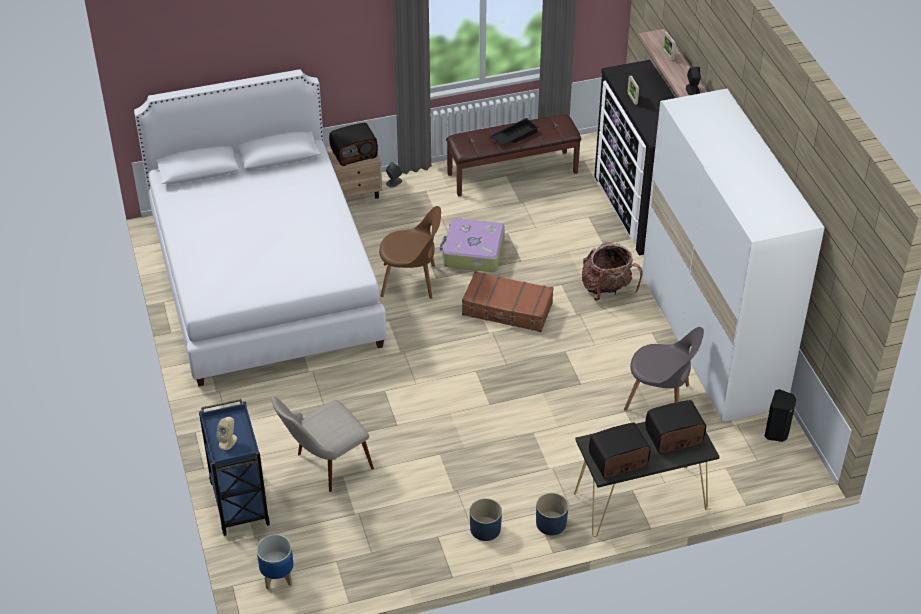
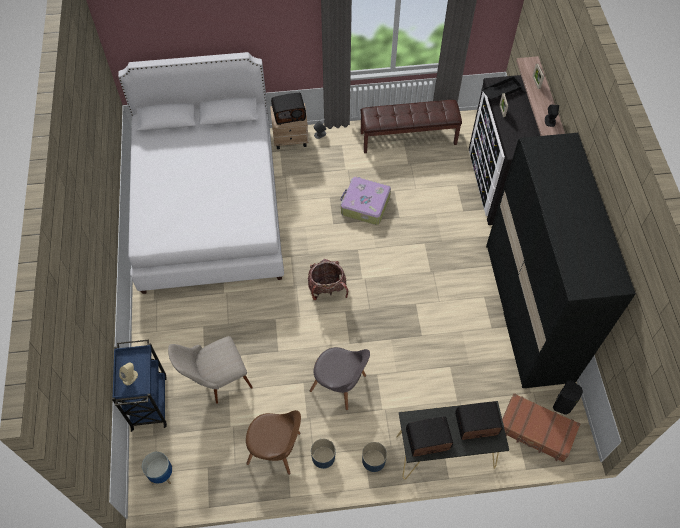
camera: 10 degrees right, 15 degrees up
brown chair [379,206,441,299] -> brown chair moved to [246,410,301,475]
brown suitcase [462,271,554,332] -> brown suitcase moved to [502,393,580,462]
black tray [490,118,539,146] -> black tray moved to [482,76,523,100]
backpack [582,242,643,301] -> backpack moved to [308,259,348,300]
grey chair [624,327,704,411] -> grey chair moved to [310,347,370,410]
white wardrobe [642,89,825,422] -> black wardrobe [486,133,636,388]

